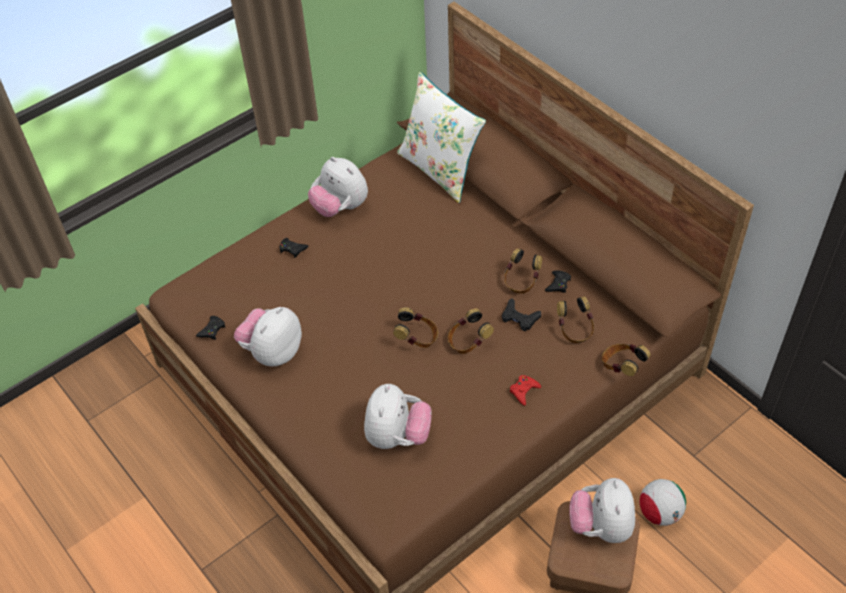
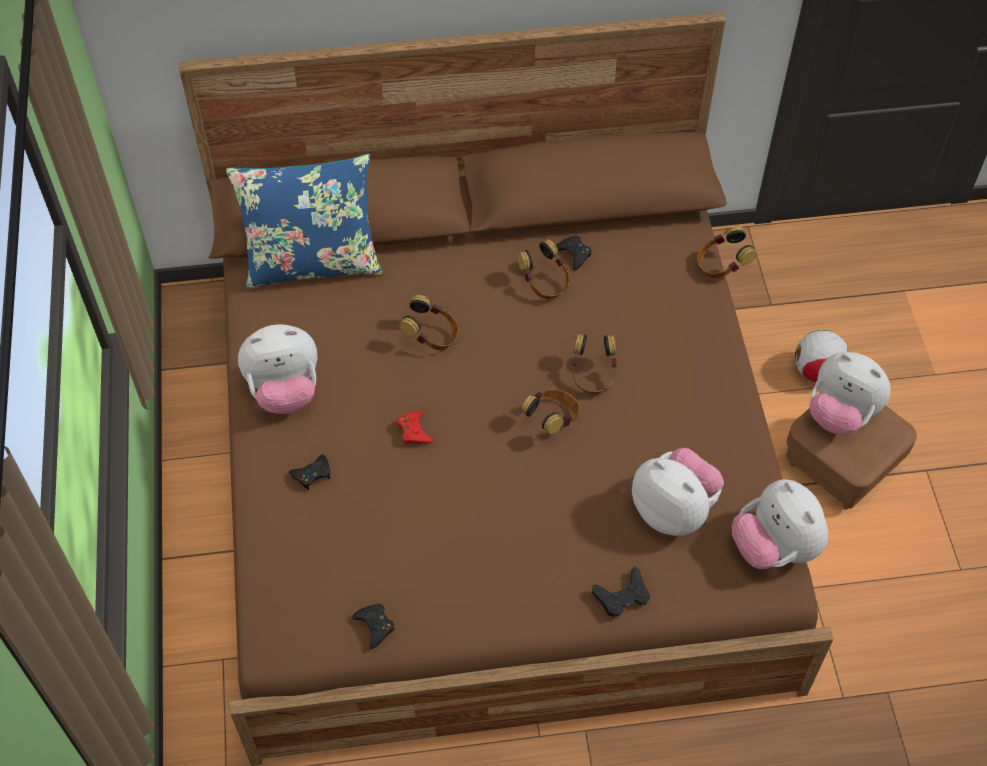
camera: 60 degrees left, 5 degrees up
plush toy [234,307,302,366] -> plush toy moved to [732,479,828,569]
white pillow [397,72,486,203] -> blue pillow [226,154,383,289]
black game controller [502,298,541,331] -> black game controller moved to [592,566,650,618]
red game controller [510,375,541,406] -> red game controller moved to [397,411,434,444]
headphones [557,296,594,343] -> headphones moved to [399,295,459,350]

